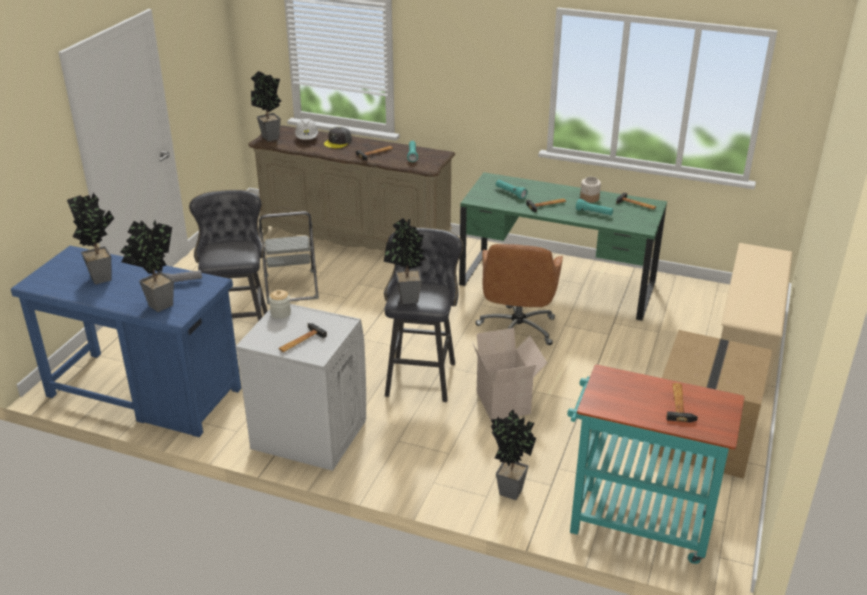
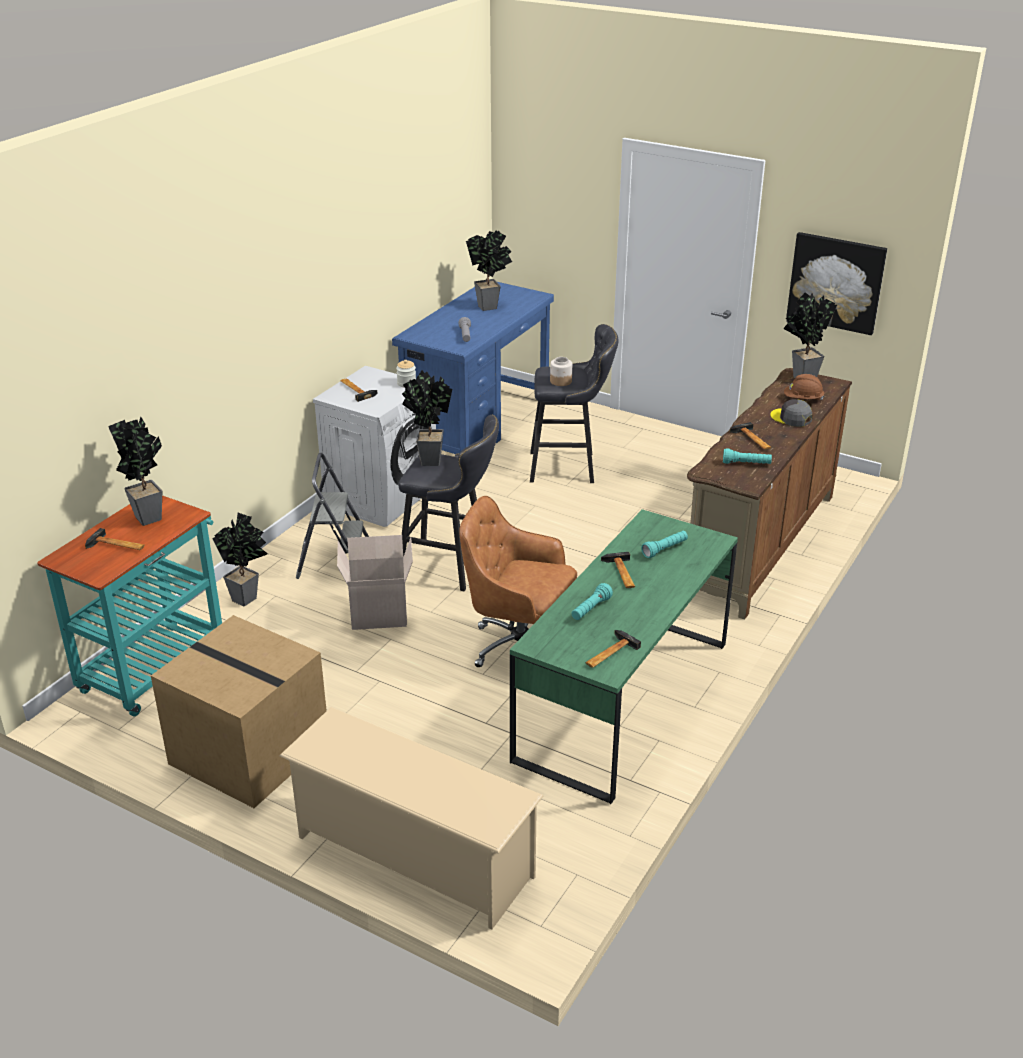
camera: 100 degrees right, 0 degrees up
potted plant [120,220,174,312] -> potted plant moved to [108,416,162,526]
grey step ladder [259,211,319,304] -> grey step ladder moved to [296,453,369,579]
white hard hat [295,118,318,140] -> brown hard hat [784,374,824,400]
jar [580,177,601,203] -> jar moved to [550,357,572,386]
none -> picture [786,232,887,335]

